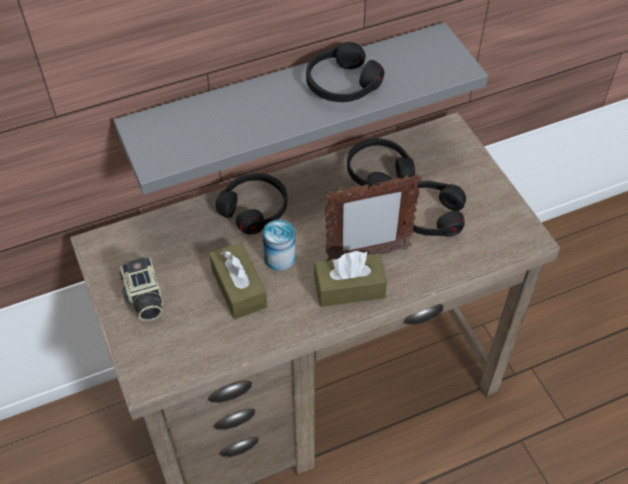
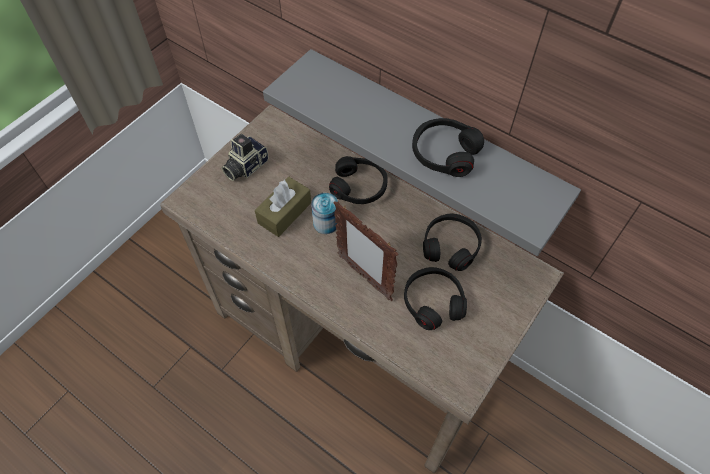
camera: 60 degrees right, 5 degrees up
brown tissue box [314,251,387,307] -> none

